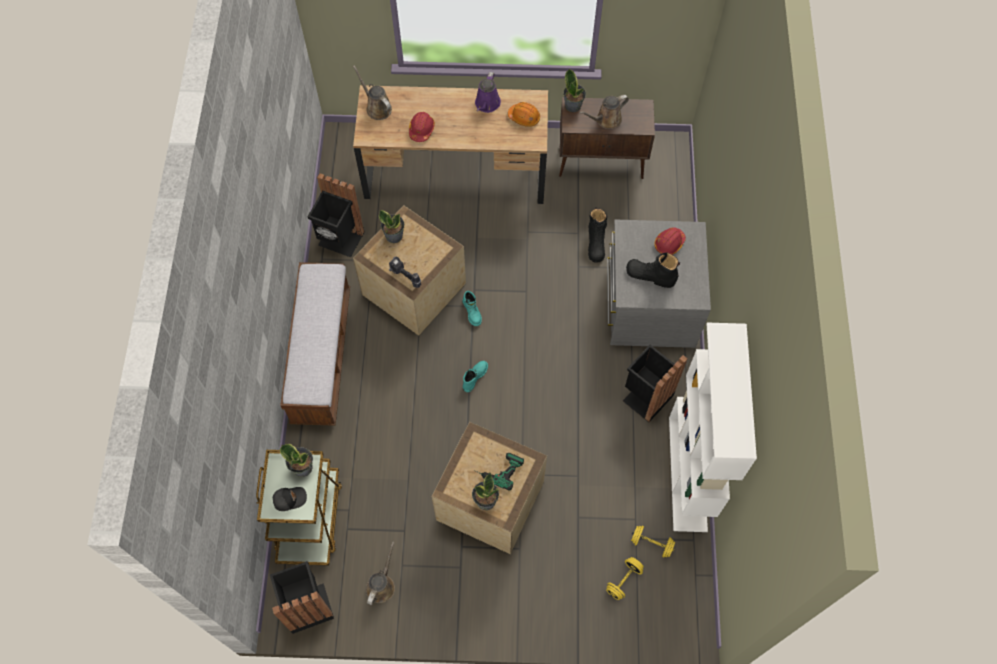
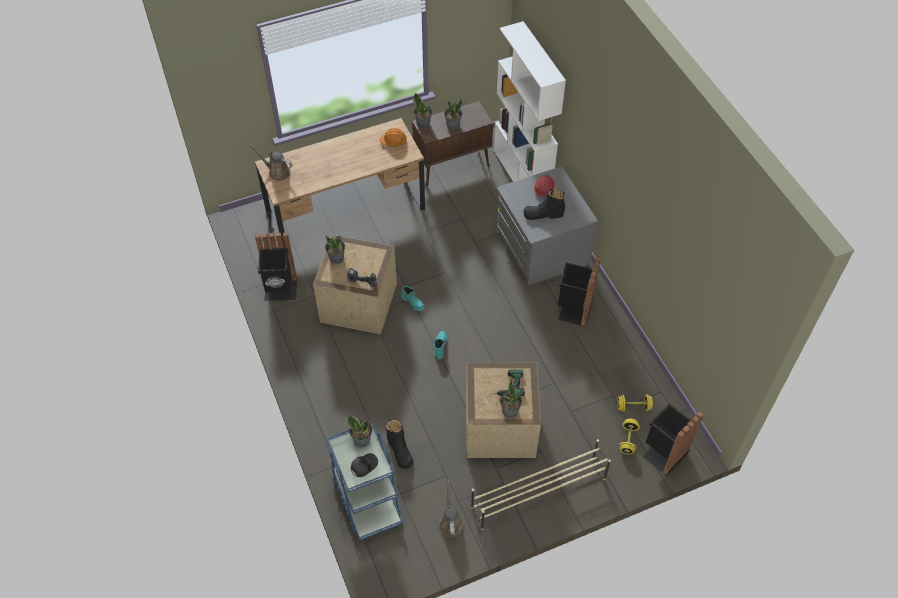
camera: 25 degrees left, 10 degrees down
brown cart [256,450,342,566] -> blue cart [327,421,403,540]
black trash can [270,561,334,634] -> black trash can moved to [642,403,704,476]
bench [280,262,350,426] -> none
red hard hat [409,112,435,142] -> none
purple watering can [475,72,501,113] -> none
brown watering can [579,95,629,129] -> potted plant [444,99,462,130]
black boot [588,207,607,263] -> black boot moved to [386,420,413,469]
white bookcase [669,323,757,532] -> white bookcase moved to [493,21,566,182]
none -> beige shoe rack [471,439,611,530]

